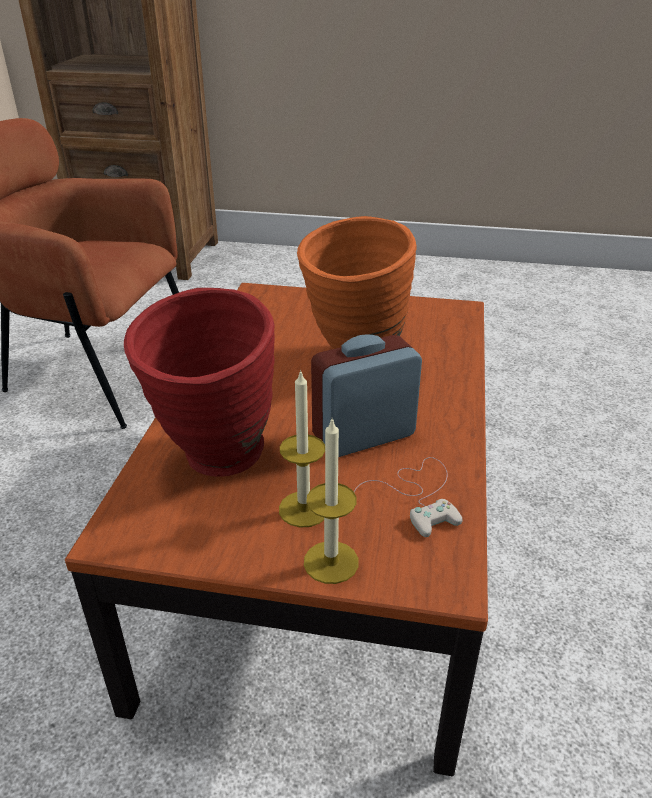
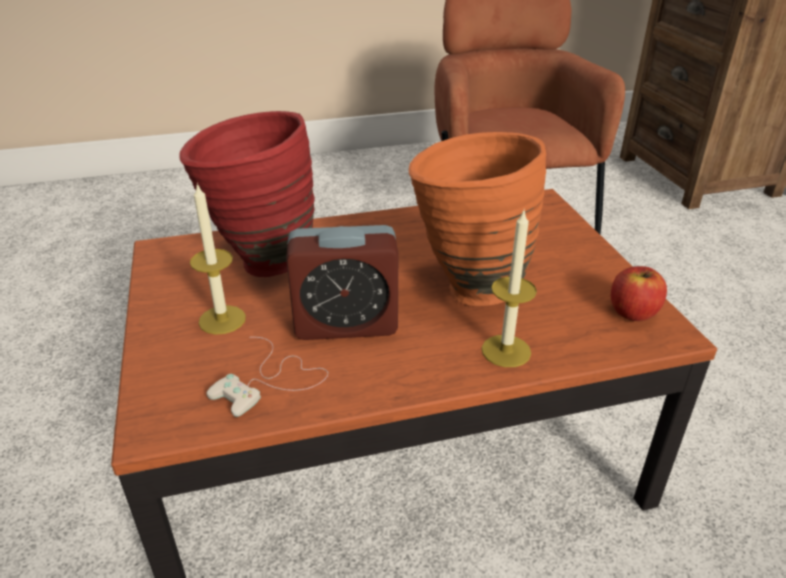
camera: 65 degrees right, 0 degrees up
candle [304,419,359,584] -> candle moved to [482,211,537,367]
alarm clock [311,335,422,457] -> alarm clock turned 135 degrees clockwise [286,225,398,340]
none -> apple [611,266,667,321]

